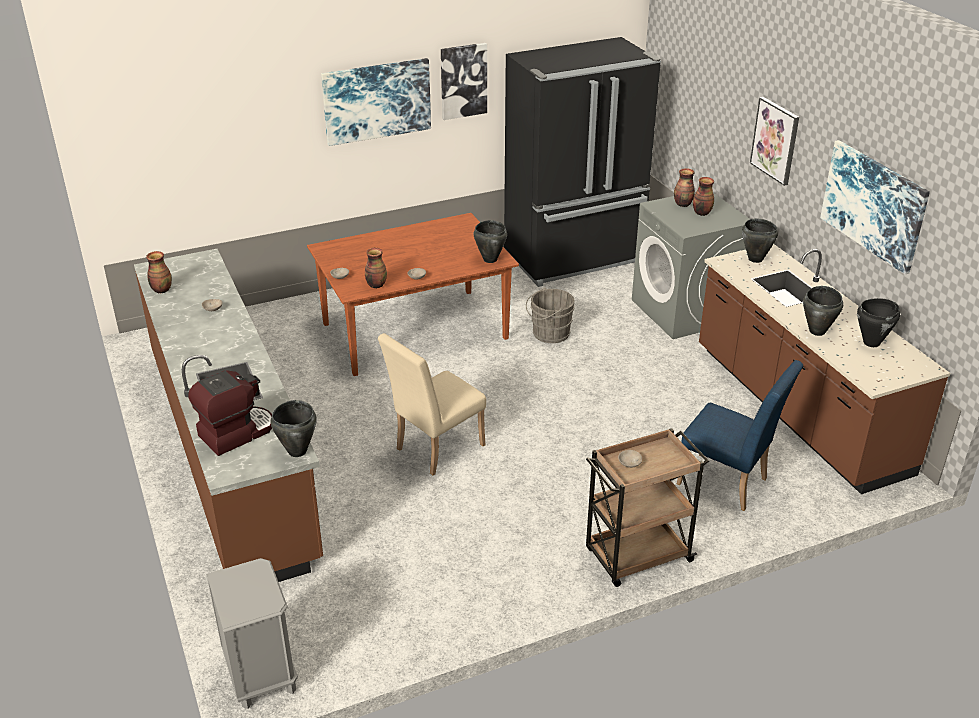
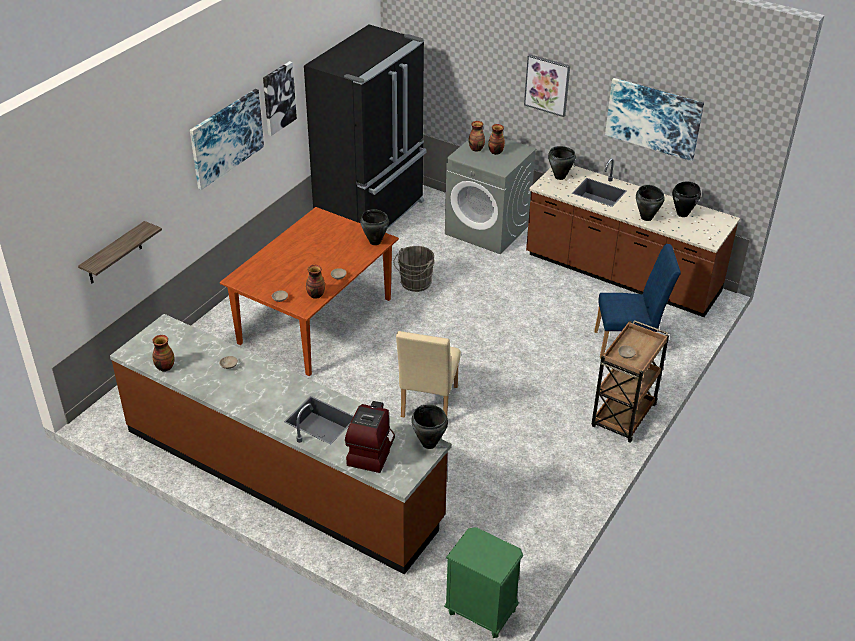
camera: 35 degrees left, 5 degrees up
grey nightstand [206,558,298,709] -> green nightstand [444,527,523,638]
none -> shelf [78,221,162,283]

